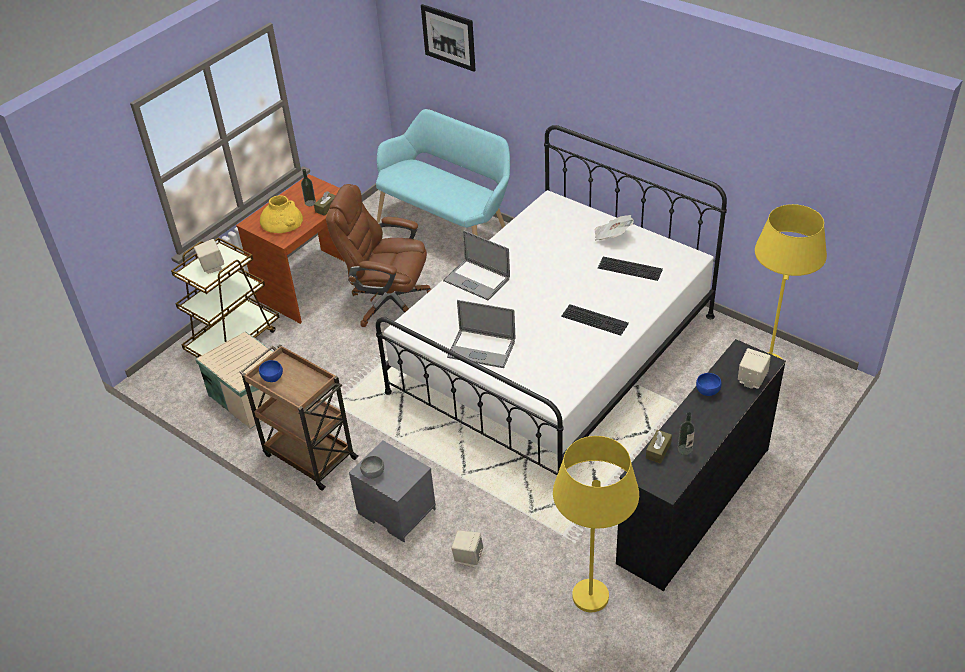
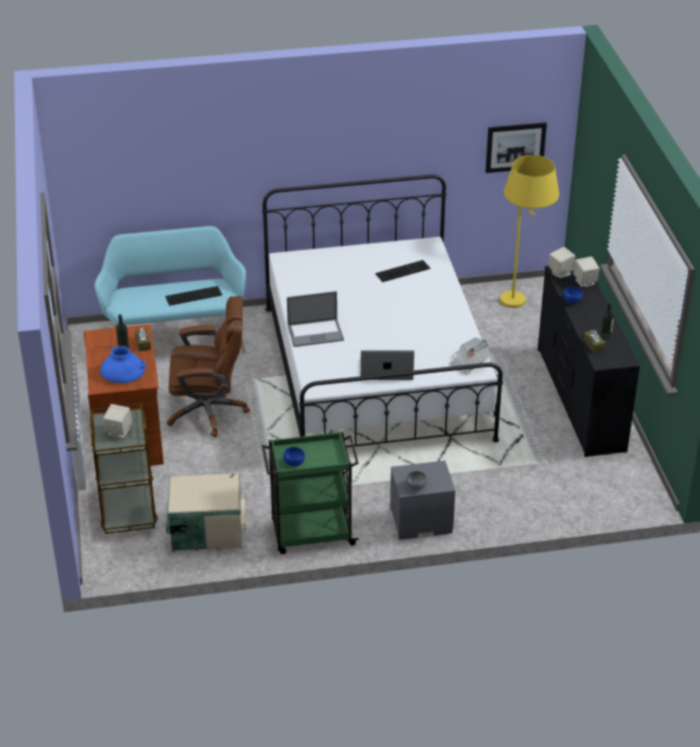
camera: 50 degrees left, 5 degrees down
brown cart [240,344,359,491] -> green cart [262,432,359,554]
yellow vase [260,195,303,233] -> blue vase [100,346,146,383]
brown office chair [326,184,432,327] -> brown office chair turned 150 degrees counterclockwise [167,296,250,437]
picture [421,4,476,72] -> picture moved to [486,122,547,173]
laptop [447,300,515,368] -> laptop turned 150 degrees counterclockwise [361,350,414,380]
beige speaker [451,530,483,567] -> beige speaker moved to [549,247,575,278]
yellow floor lamp [553,436,639,612] -> none
keyboard [561,304,629,336] -> keyboard moved to [165,286,222,306]
newspaper [595,215,634,241] -> newspaper moved to [449,338,490,374]

